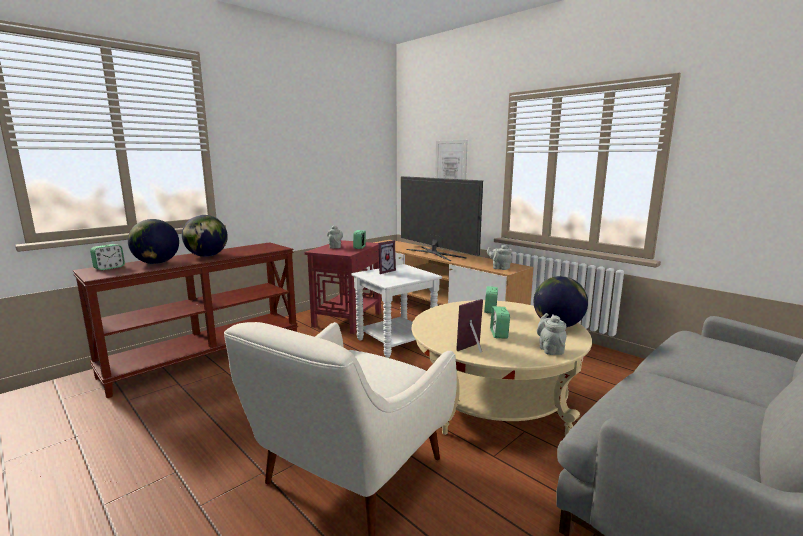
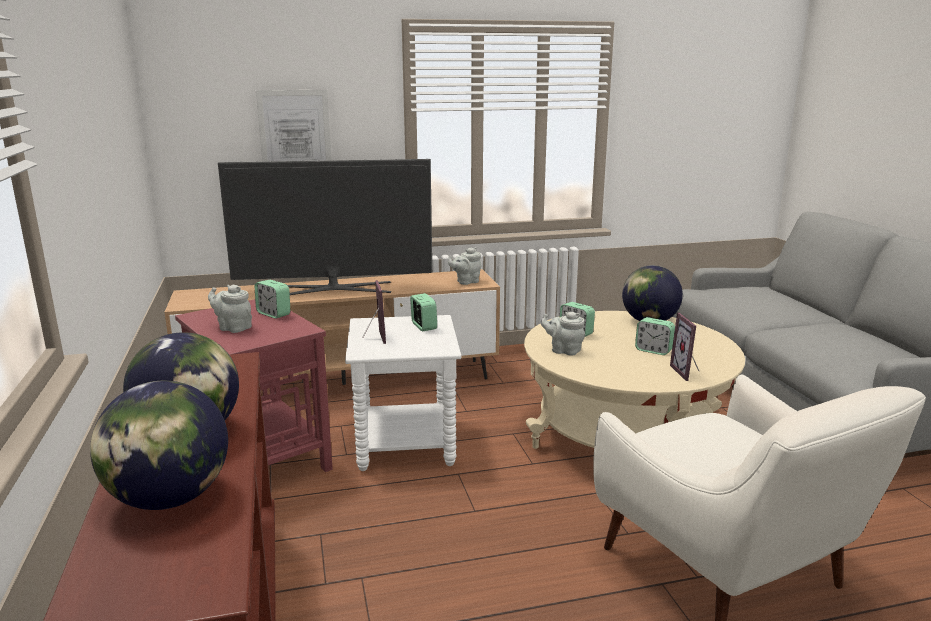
camera: 60 degrees left, 5 degrees up
alarm clock [90,244,125,270] -> alarm clock moved to [410,293,437,331]
grey teapot [537,313,566,355] -> grey teapot moved to [541,311,585,356]

